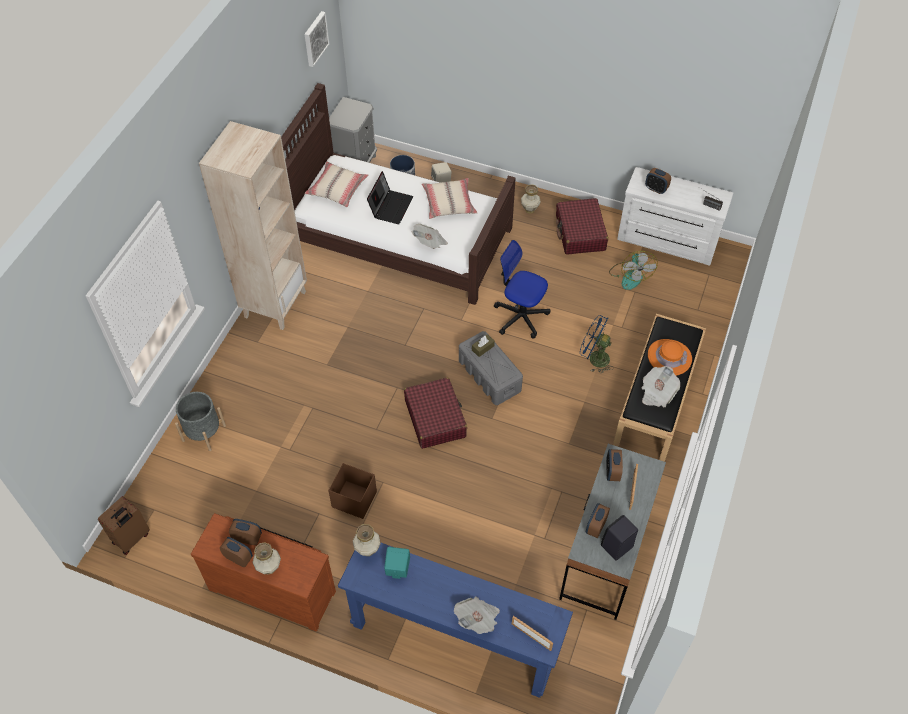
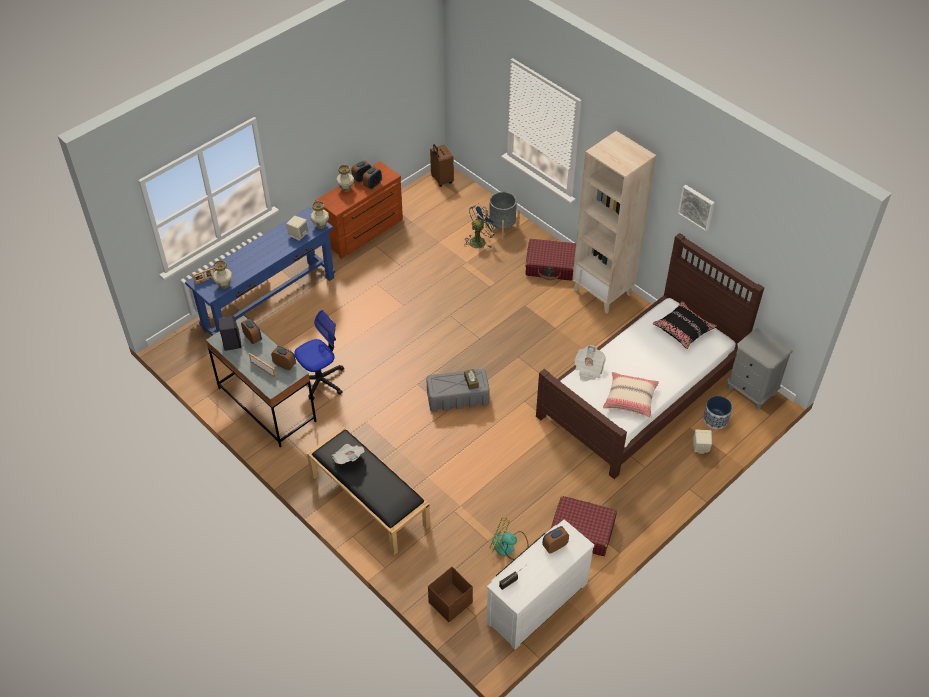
camera: 115 degrees right, 5 degrees down
picture [304,11,329,67] -> picture moved to [678,185,715,231]
beige pillow [305,162,368,207] -> black pillow [653,301,717,349]
brown storage box [328,463,377,519] -> brown storage box moved to [428,567,473,622]
laptop [367,171,413,224] -> none
turquoise speaker [384,547,410,579] -> beige speaker [286,216,309,241]
red suitcase [404,378,467,449] -> red suitcase moved to [525,239,576,281]
newspaper [454,597,500,634] -> none
office chair [494,240,551,339] -> office chair moved to [294,310,344,400]
vase [521,185,541,214] -> vase moved to [212,260,232,289]
blue fan [580,315,614,373] -> blue fan moved to [464,203,498,248]
orange hat [648,339,692,376] -> none

